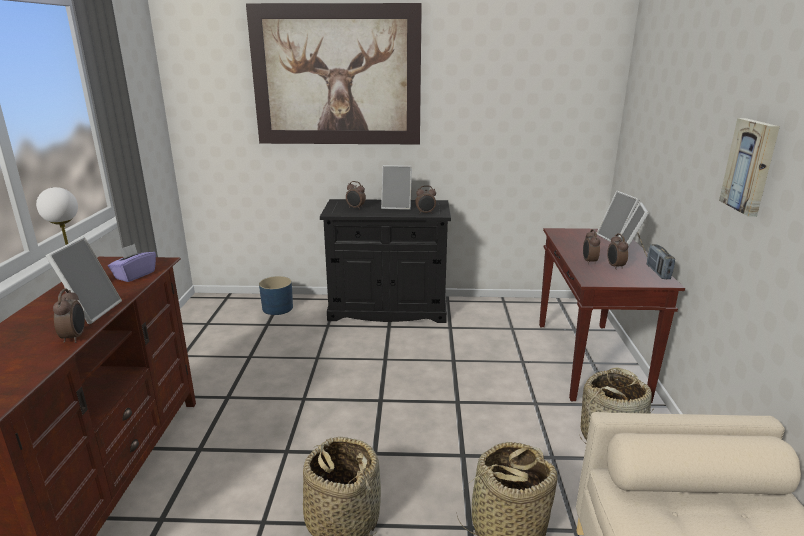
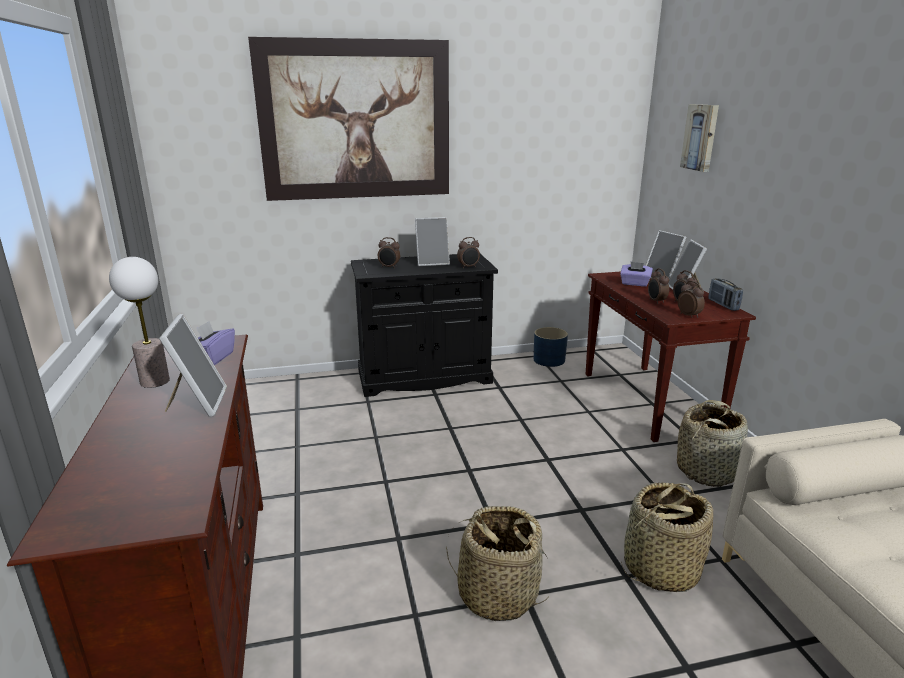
camera: 15 degrees left, 0 degrees up
alarm clock [53,289,85,343] -> alarm clock moved to [678,281,705,318]
blue planter [259,276,293,315] -> blue planter moved to [534,327,568,367]
picture [719,118,780,217] -> picture moved to [680,104,719,172]
none -> purple tissue box [620,262,653,287]

